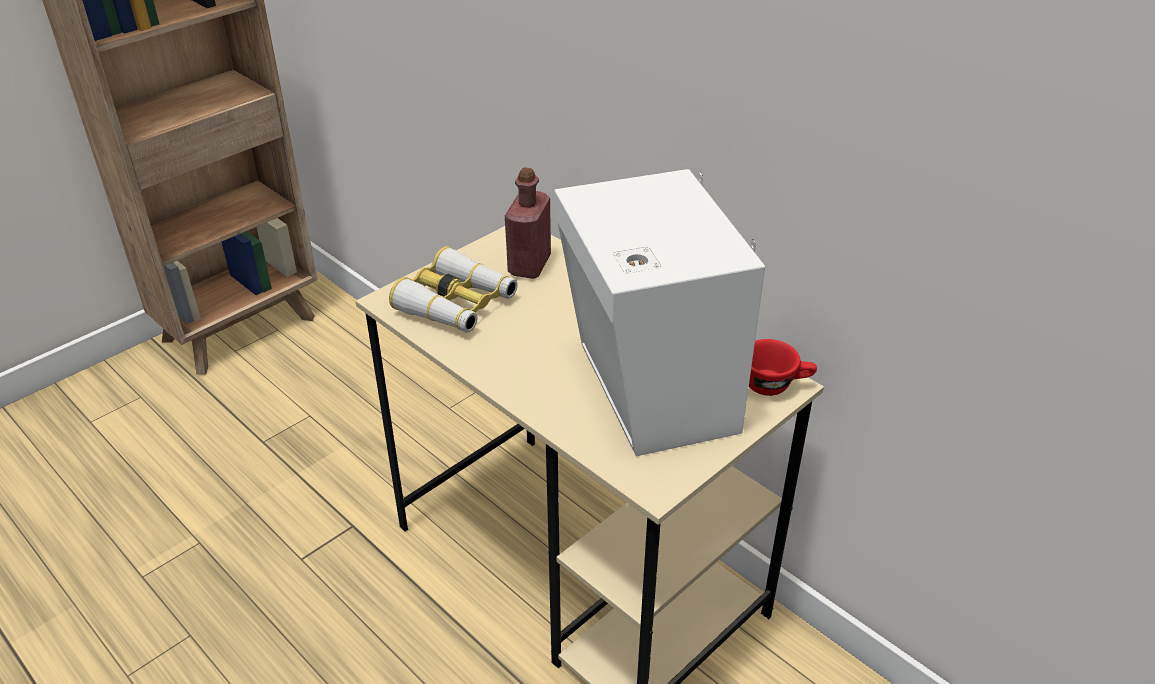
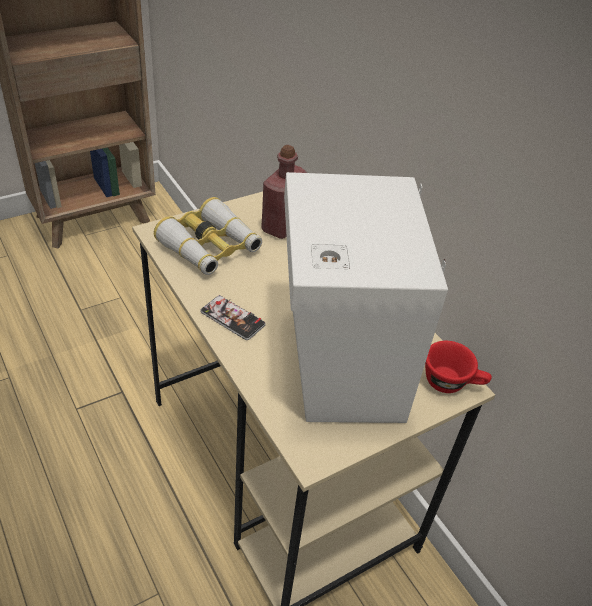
camera: 10 degrees right, 5 degrees up
none -> phone [200,295,266,340]

